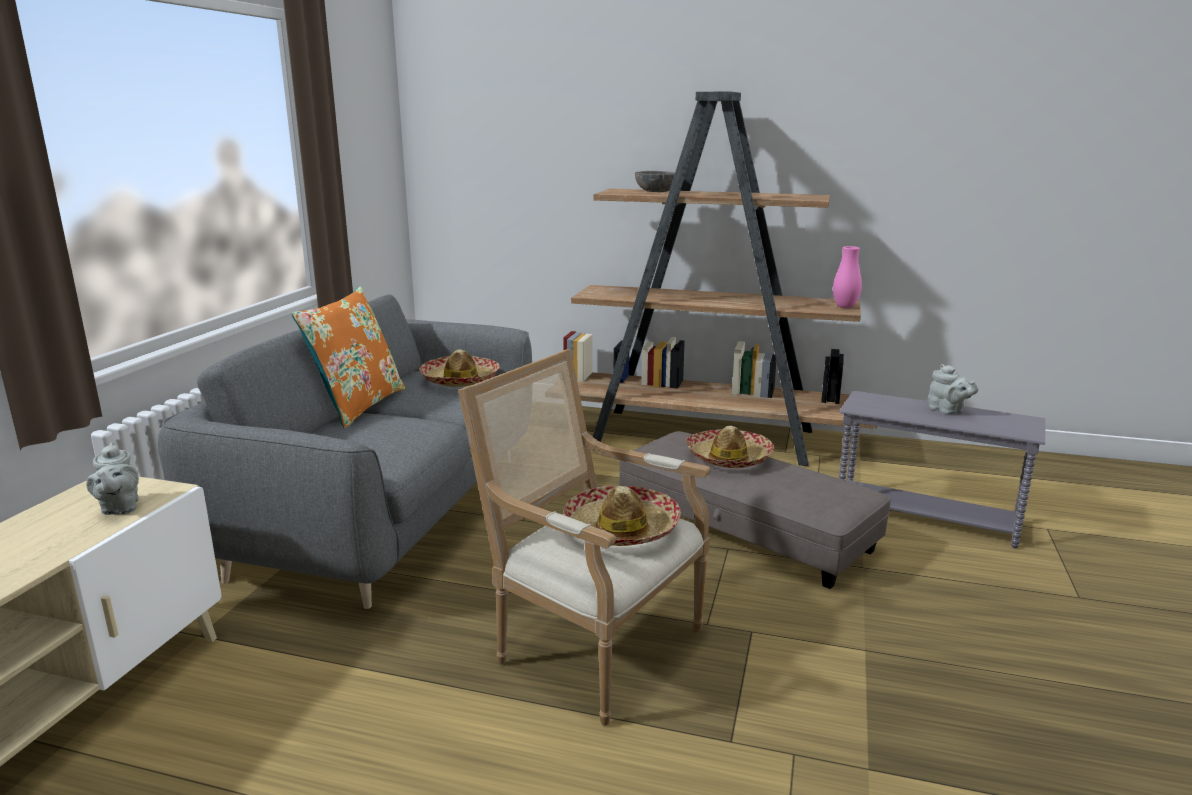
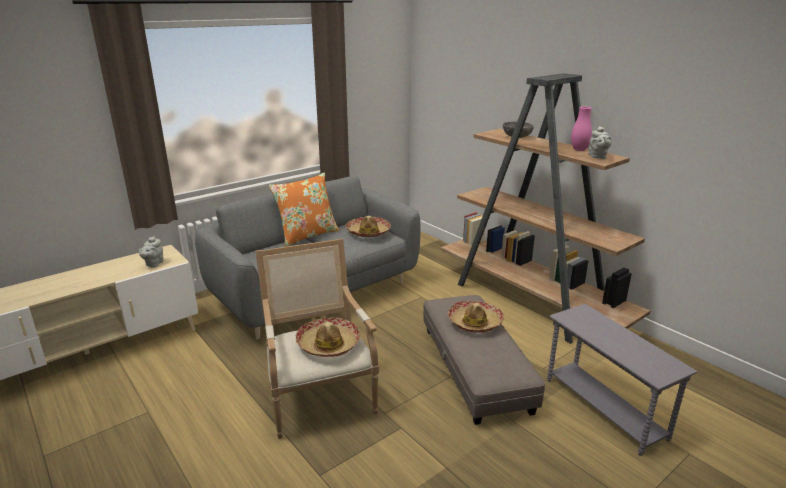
camera: 35 degrees right, 5 degrees up
pink vase [833,246,862,308] -> pink vase moved to [571,106,592,151]
grey teapot [929,364,978,414] -> grey teapot moved to [588,126,612,159]

